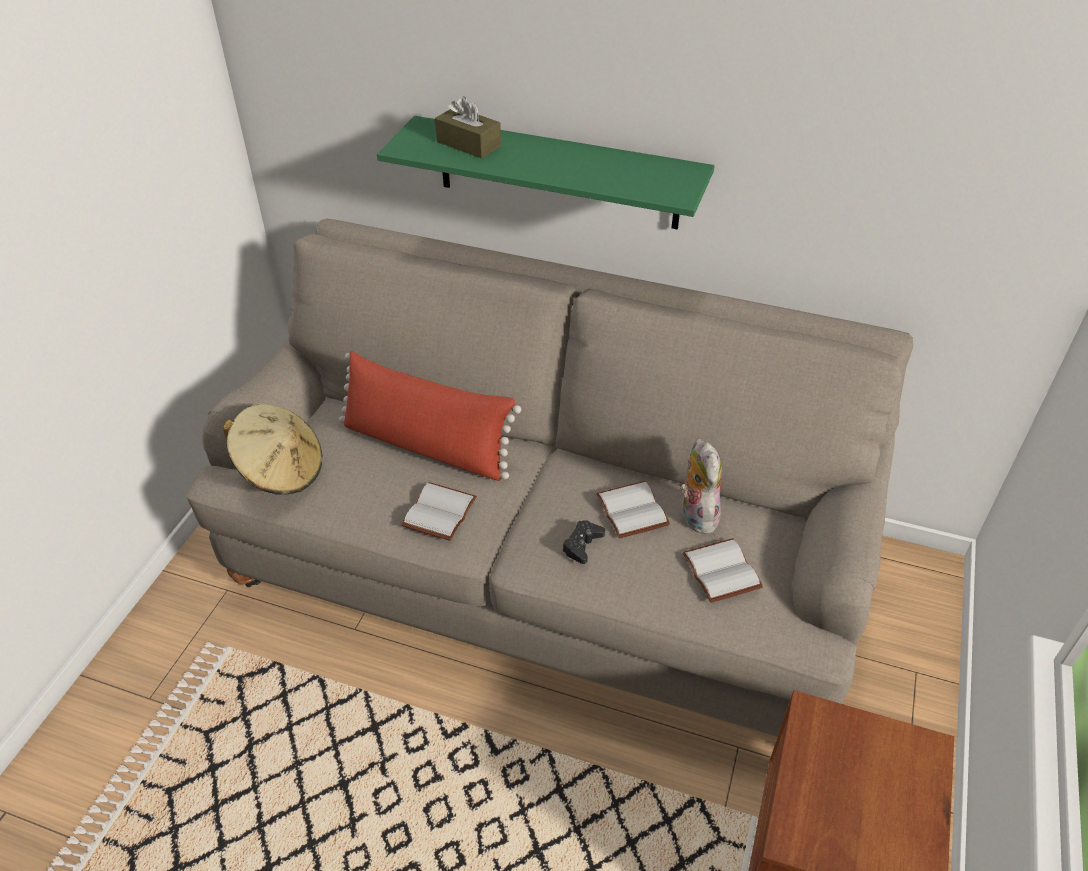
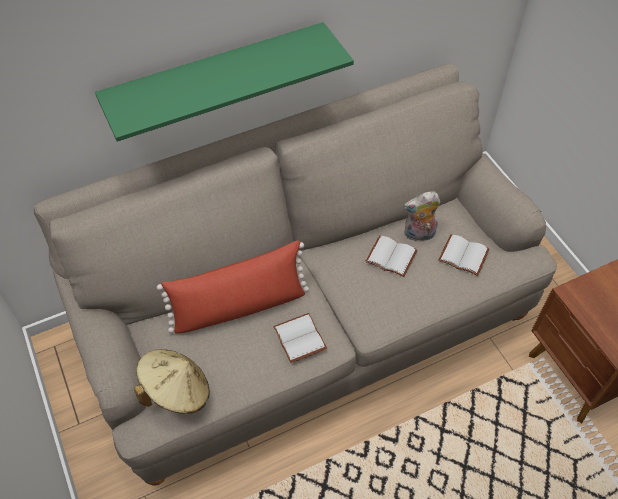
camera: 45 degrees left, 10 degrees up
brown tissue box [435,96,501,158] -> none
black game controller [562,520,605,564] -> none
plush toy [680,439,722,534] -> plush toy turned 45 degrees counterclockwise [404,191,440,241]

